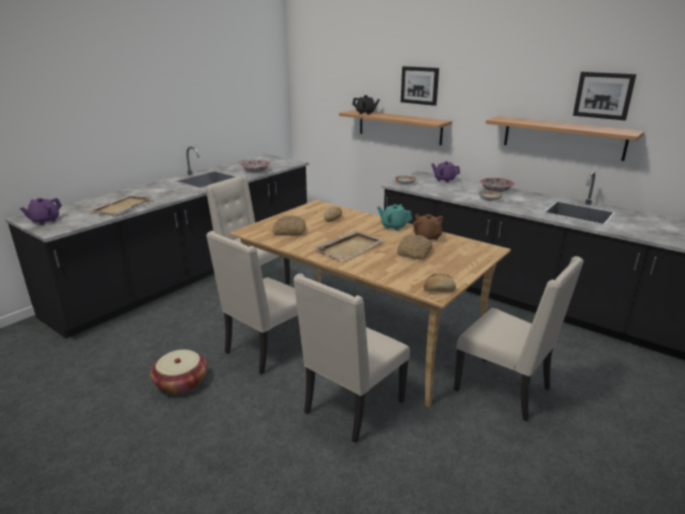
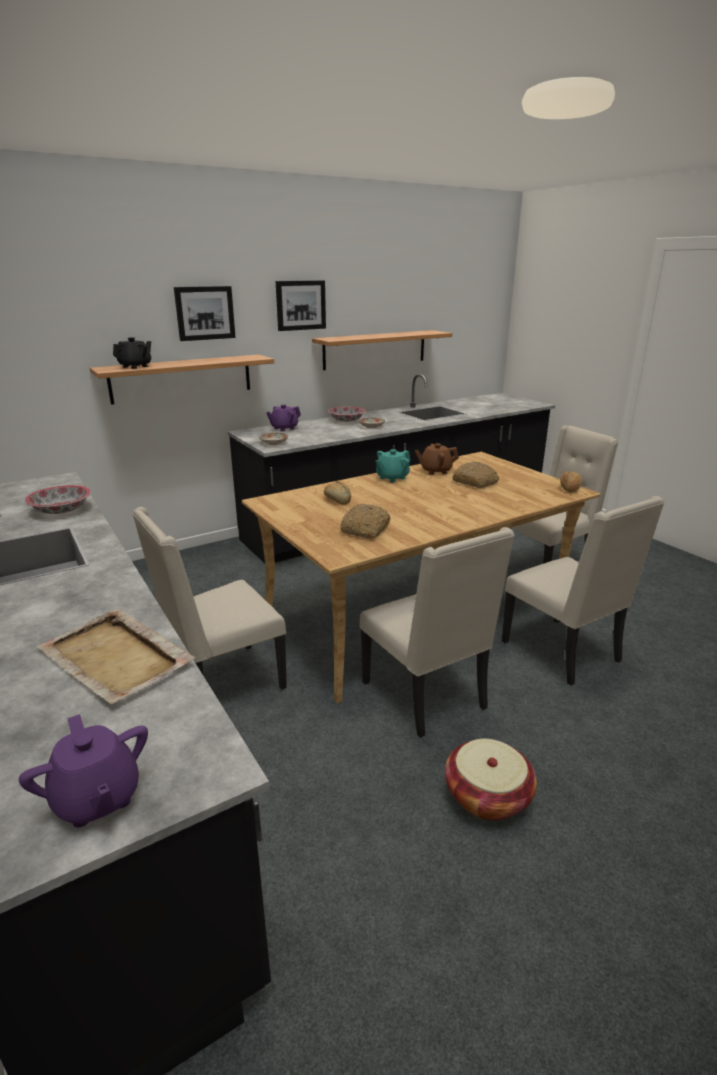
camera: 70 degrees left, 0 degrees up
beige tray [313,230,383,261] -> none
picture [573,72,636,120] -> picture moved to [276,280,326,331]

